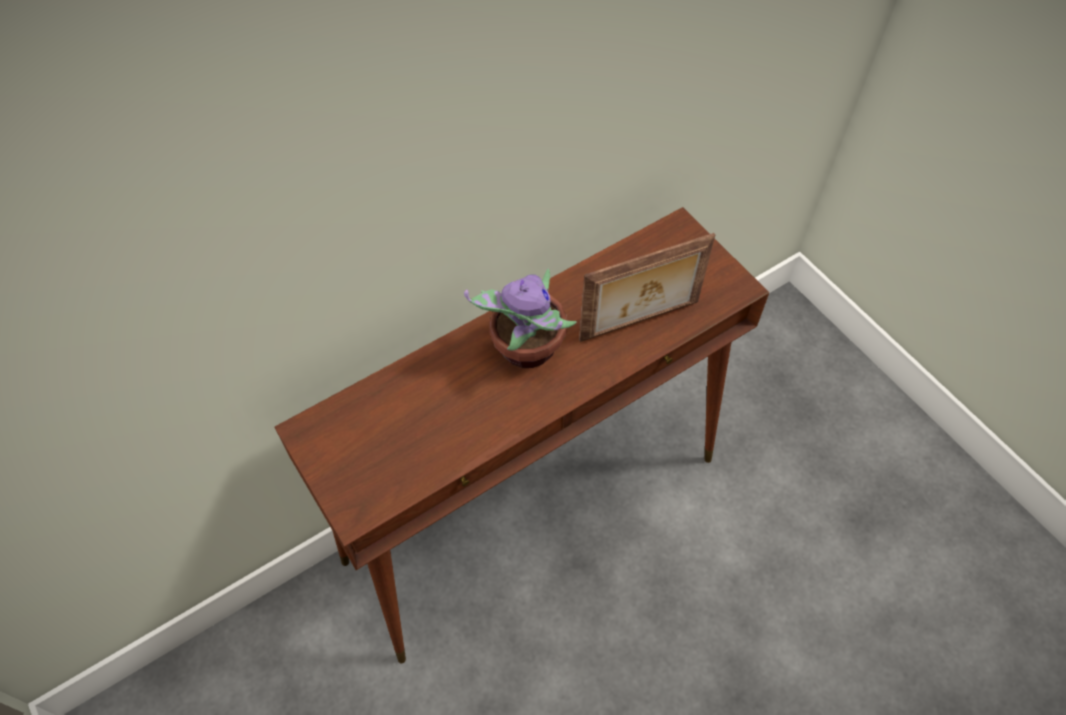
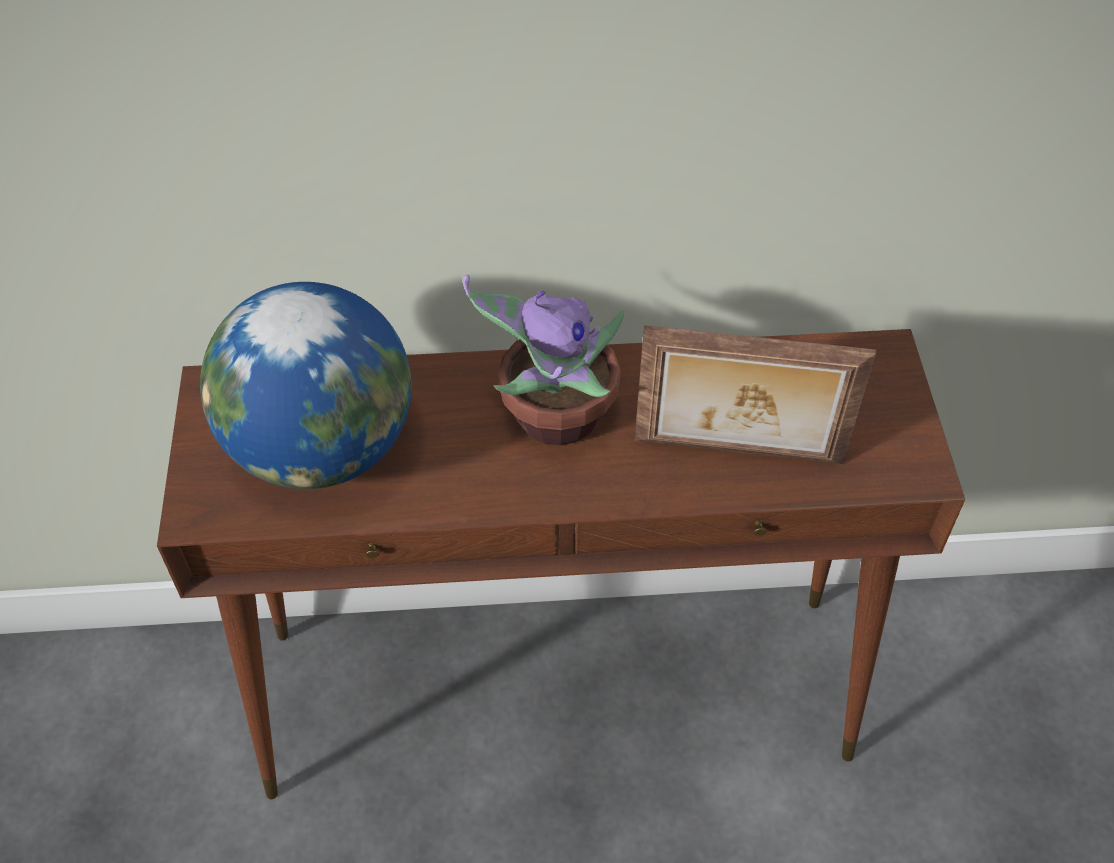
camera: 30 degrees right, 5 degrees down
none -> globe [200,282,412,489]

